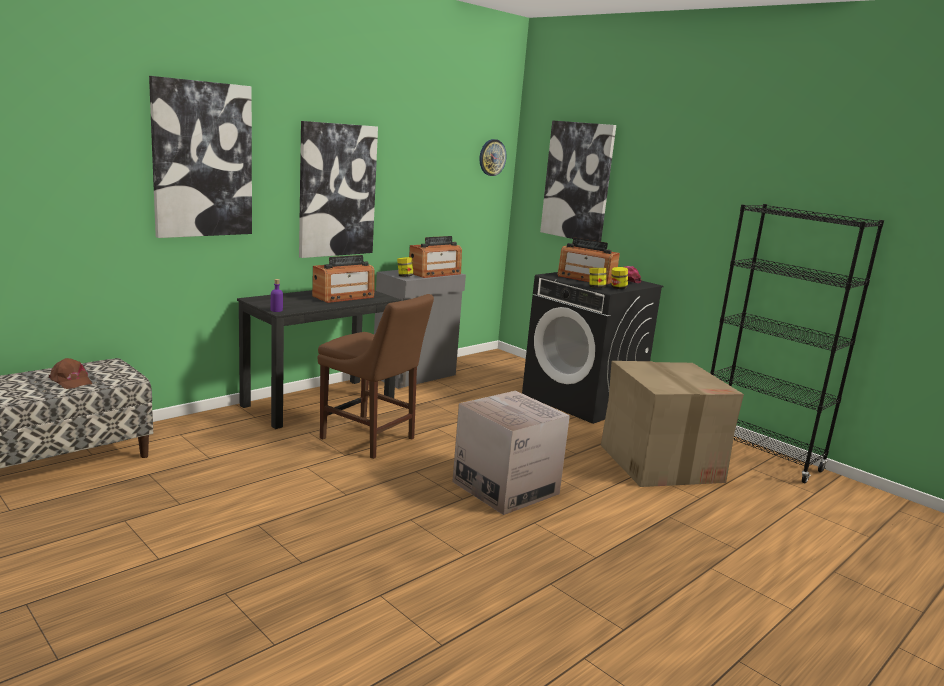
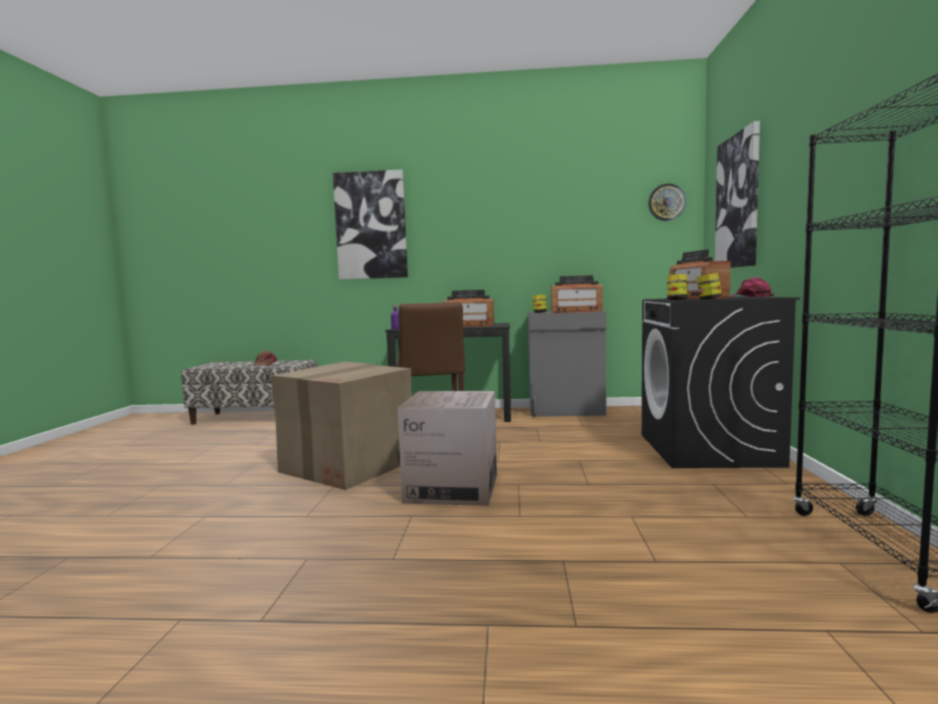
camera: 50 degrees right, 10 degrees down
picture [299,121,378,258] -> none
cardboard box [601,361,744,487] -> cardboard box moved to [271,361,411,490]

